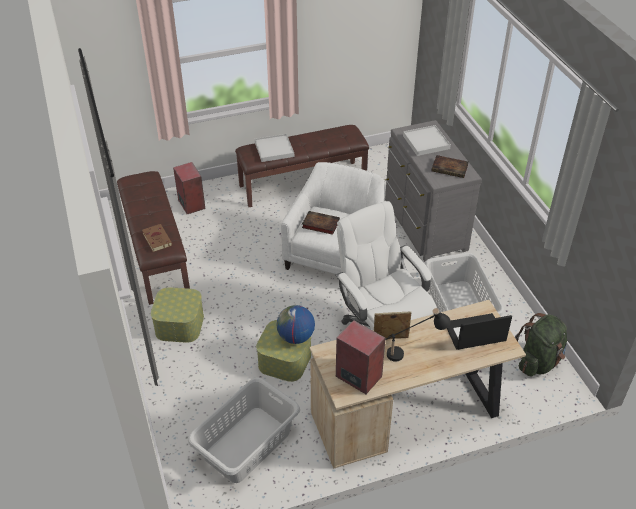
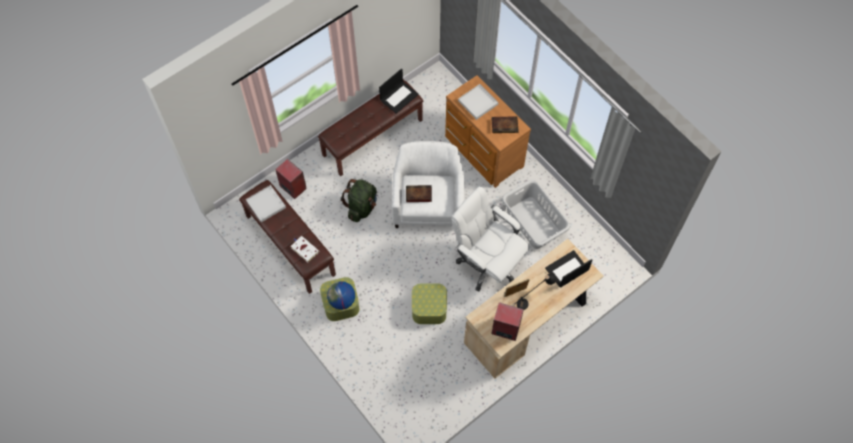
camera: 20 degrees left, 20 degrees up
brown book [142,224,172,252] -> white book [291,236,319,262]
grey laundry basket [188,377,300,483] -> none
white tray [255,134,294,162] -> white tray moved to [246,185,286,222]
globe [276,305,315,344] -> globe moved to [327,281,355,310]
grey dresser [385,120,482,262] -> brown dresser [445,75,531,188]
green backpack [515,313,567,376] -> green backpack moved to [341,179,377,222]
none -> laptop [379,68,419,114]

